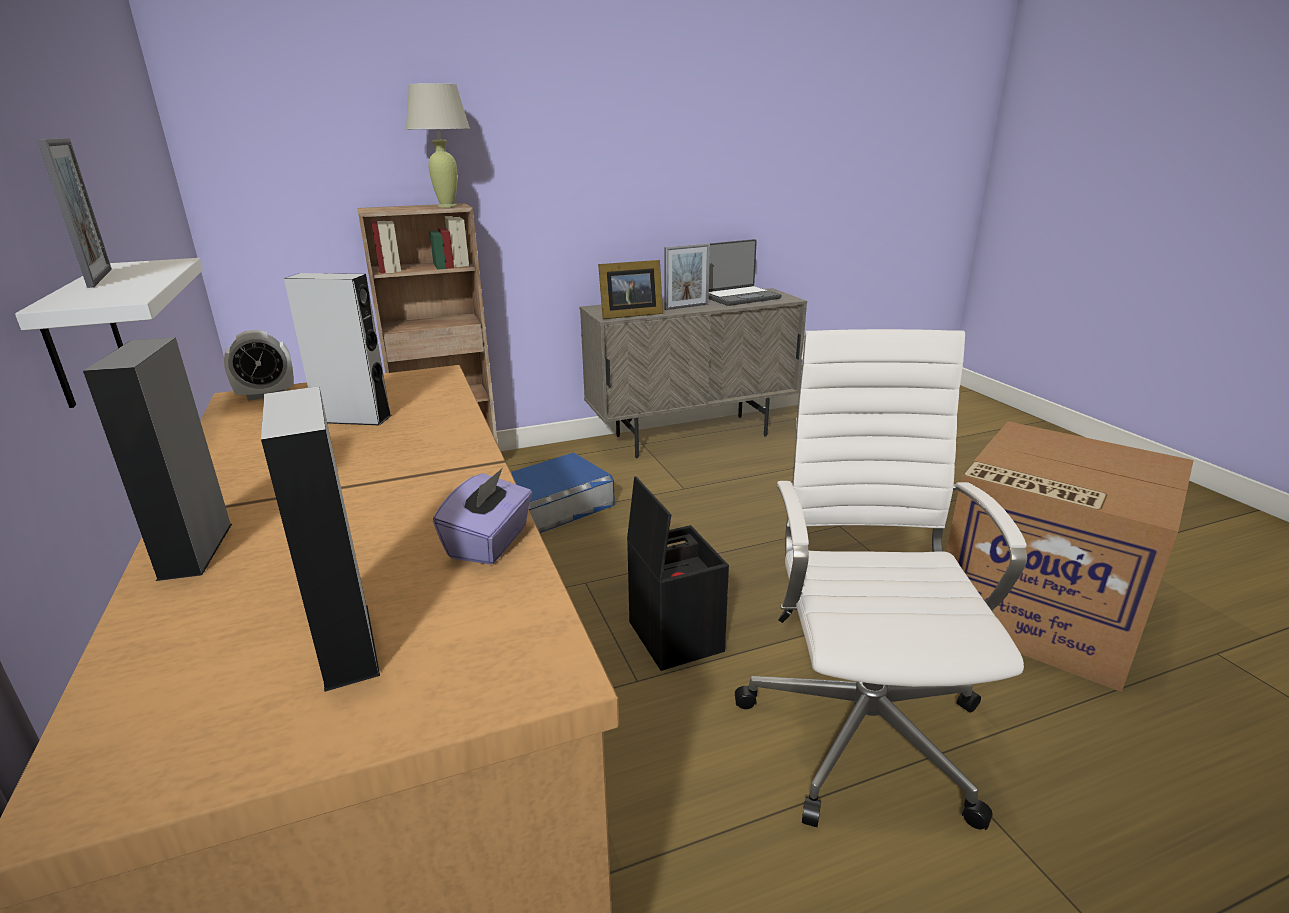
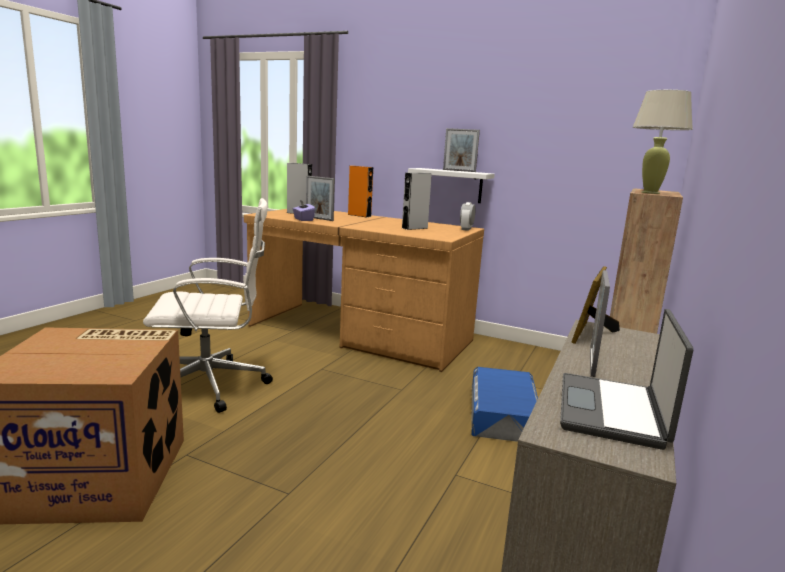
camera: 135 degrees right, 10 degrees down
grey speaker [83,337,232,581] -> orange speaker [348,166,373,217]
black storage box [627,476,729,671] -> none
white office chair [735,329,1027,830] -> white office chair turned 60 degrees counterclockwise [143,198,273,413]
none -> picture frame [306,176,335,221]

